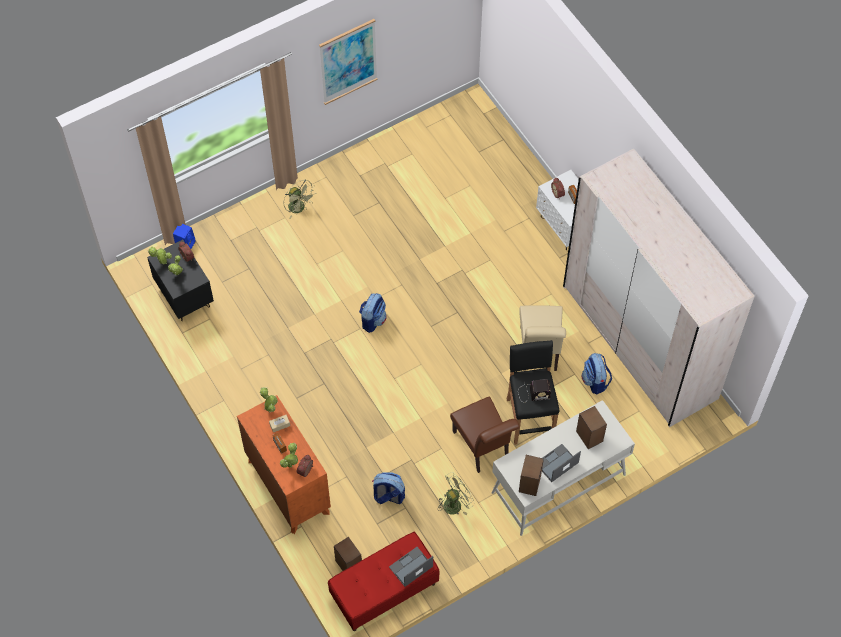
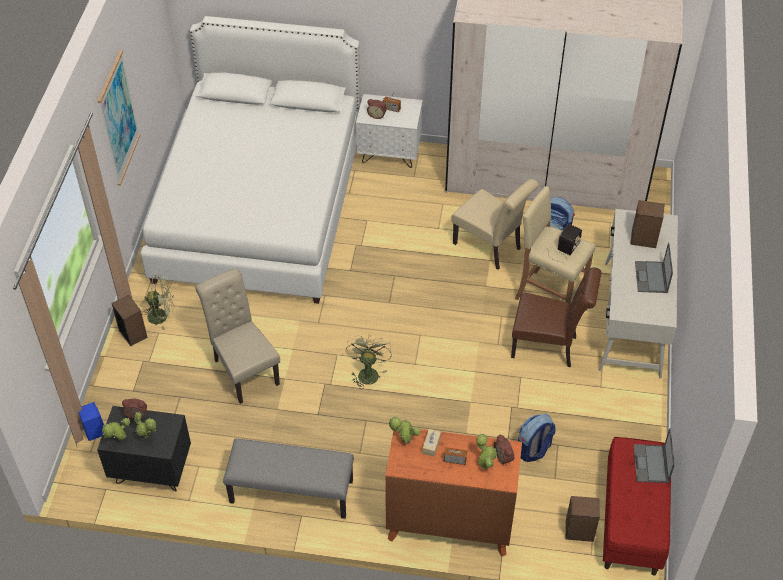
camera: 50 degrees left, 10 degrees down
backpack [359,293,387,333] -> none
green fan [437,472,475,515] -> green fan moved to [346,334,392,389]
black stool [506,340,560,445] -> beige stool [515,186,595,304]
speaker [519,455,544,496] -> speaker moved to [111,295,148,346]
none -> white bed [140,16,361,304]
none -> beige chair [195,268,280,404]
none -> grey bench [223,438,354,519]

